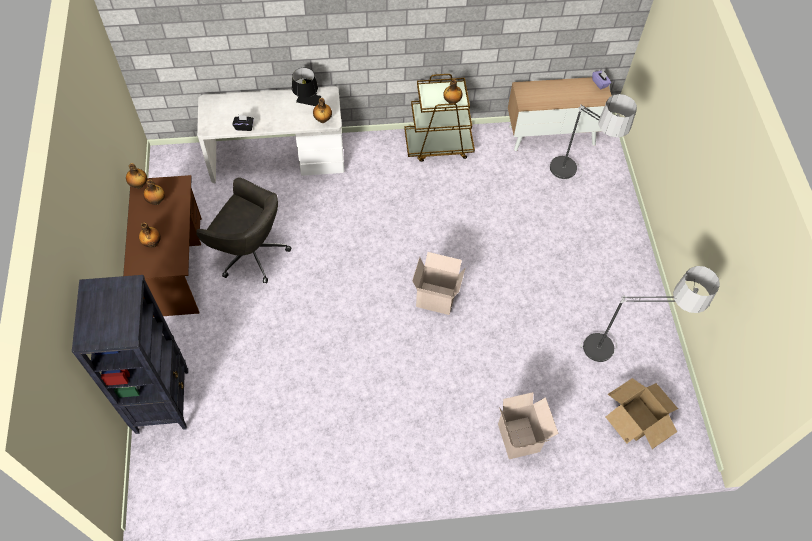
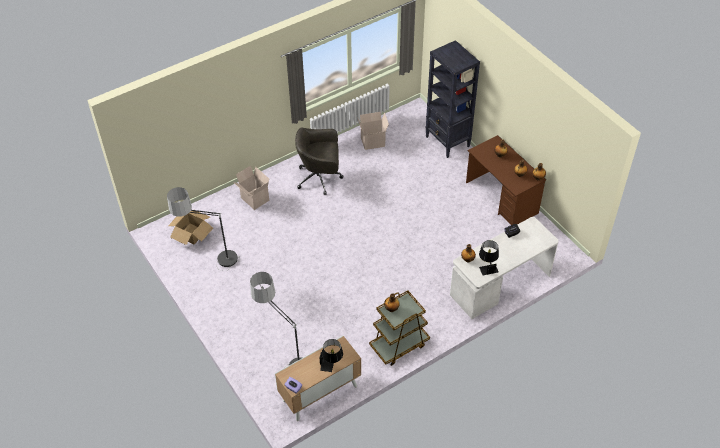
camera: 155 degrees right, 10 degrees down
grey office chair [196,177,291,283] -> grey office chair moved to [295,128,344,195]
cardboard box [412,252,465,315] -> cardboard box moved to [357,112,389,150]
none -> black table lamp [320,339,343,372]

